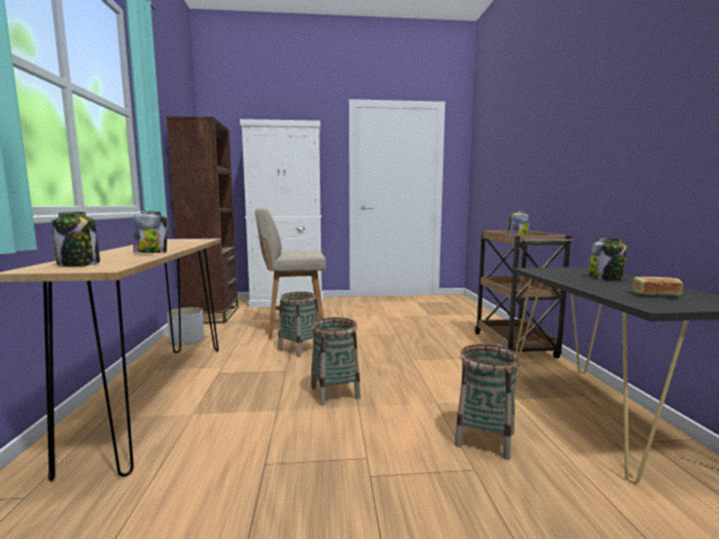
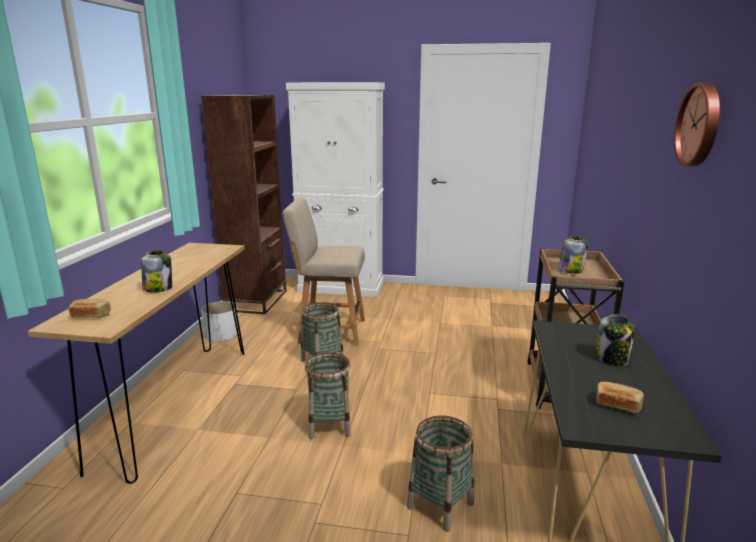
camera: 15 degrees right, 10 degrees up
jar [51,212,100,267] -> bread [69,299,111,318]
none -> wall clock [674,83,720,166]

